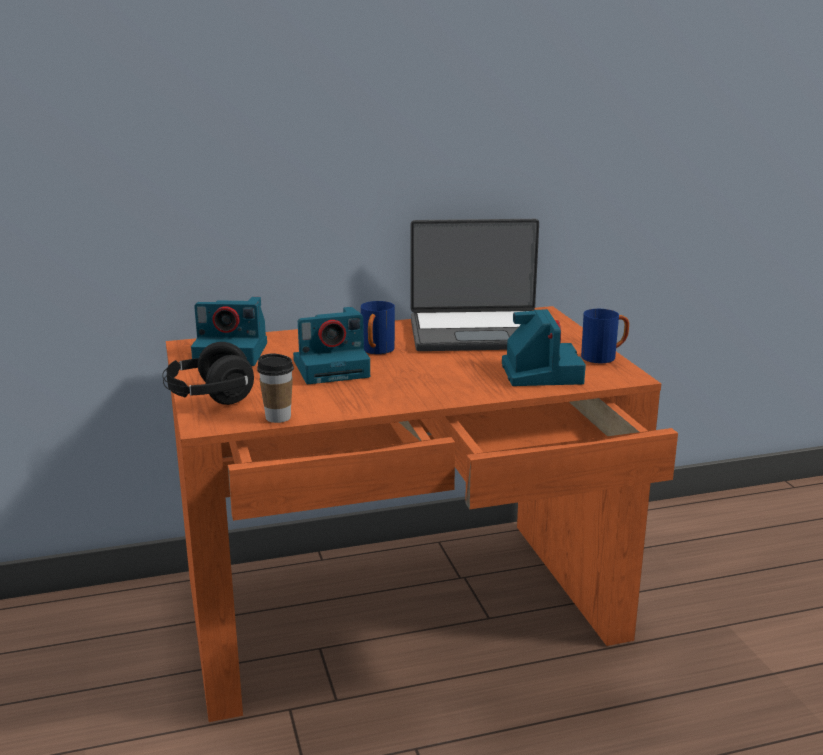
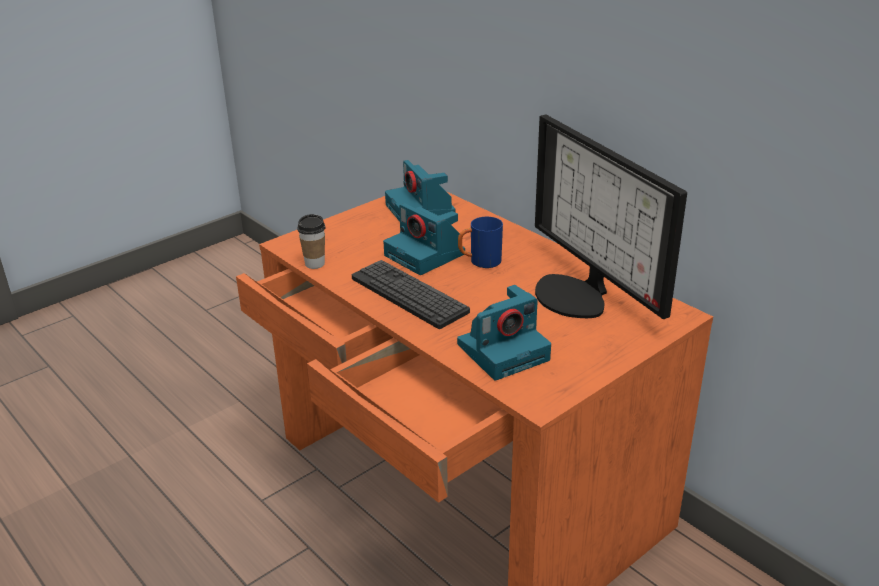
camera: 65 degrees right, 10 degrees up
black headphones [162,342,254,405] -> none
laptop [411,219,539,351] -> monitor [535,114,687,319]
blue mug [581,309,629,363] -> none
none -> keyboard [352,260,470,329]

